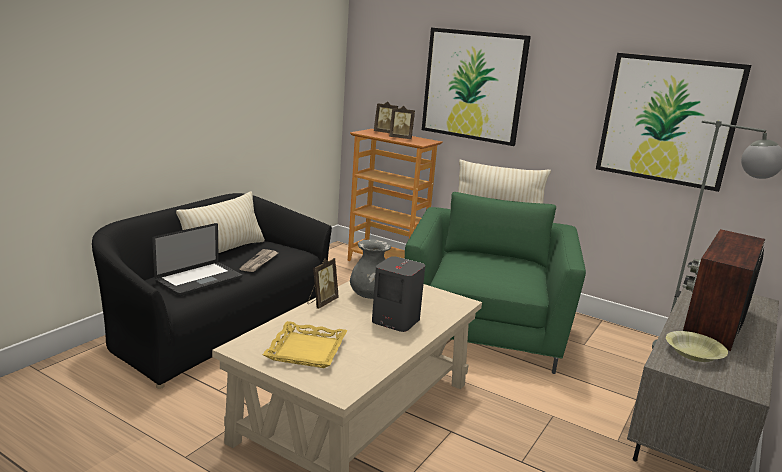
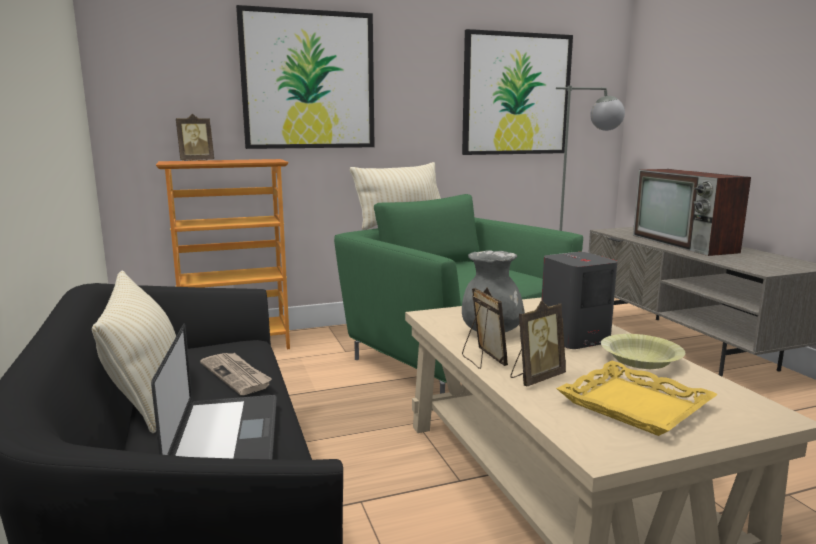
camera: 50 degrees left, 5 degrees down
picture frame [389,106,415,139] -> picture frame moved to [510,301,566,386]
yellow bowl [666,331,728,362] -> yellow bowl moved to [601,334,685,369]

